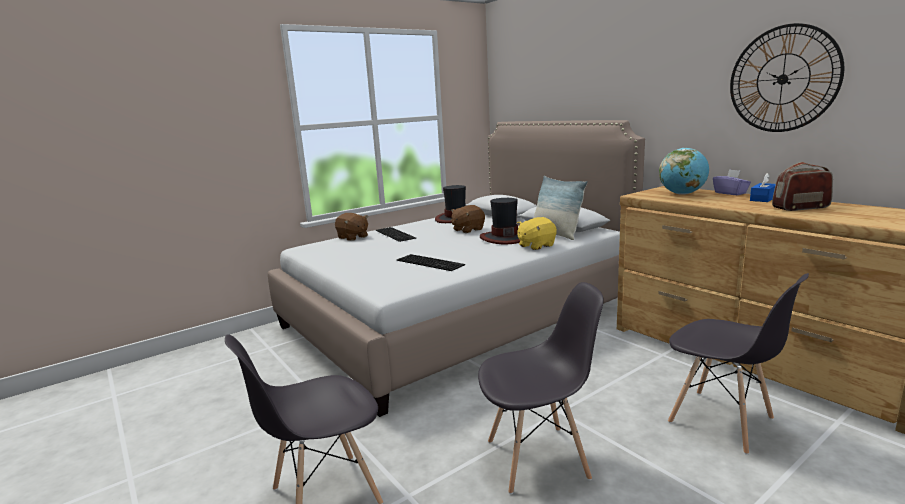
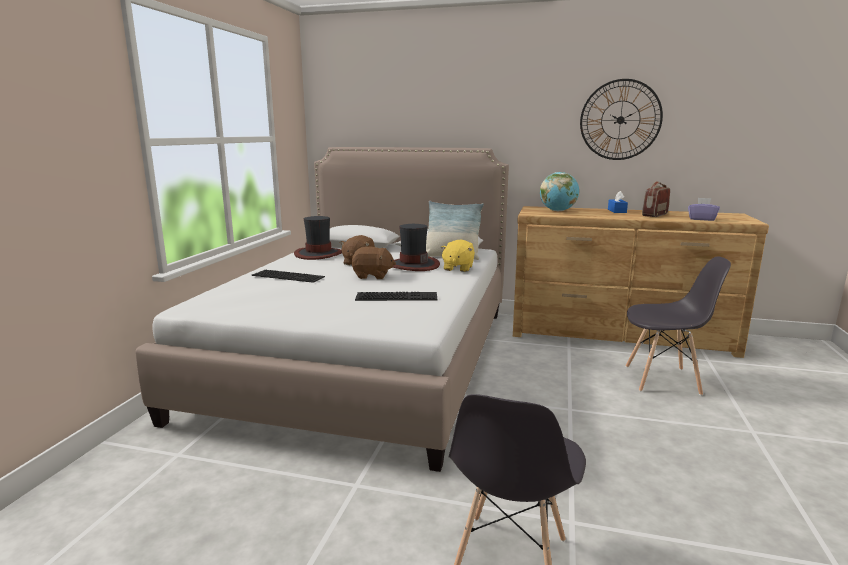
camera: 40 degrees left, 0 degrees up
brown plush toy [335,213,368,241] -> brown plush toy moved to [352,247,396,279]
grey chair [478,282,604,494] -> none
purple tissue box [713,169,751,195] -> purple tissue box moved to [688,198,720,221]

